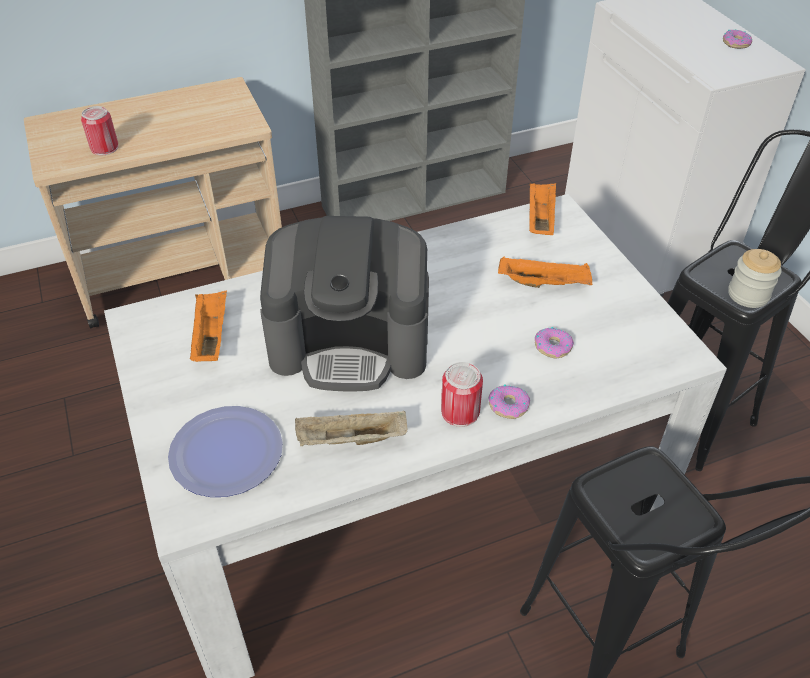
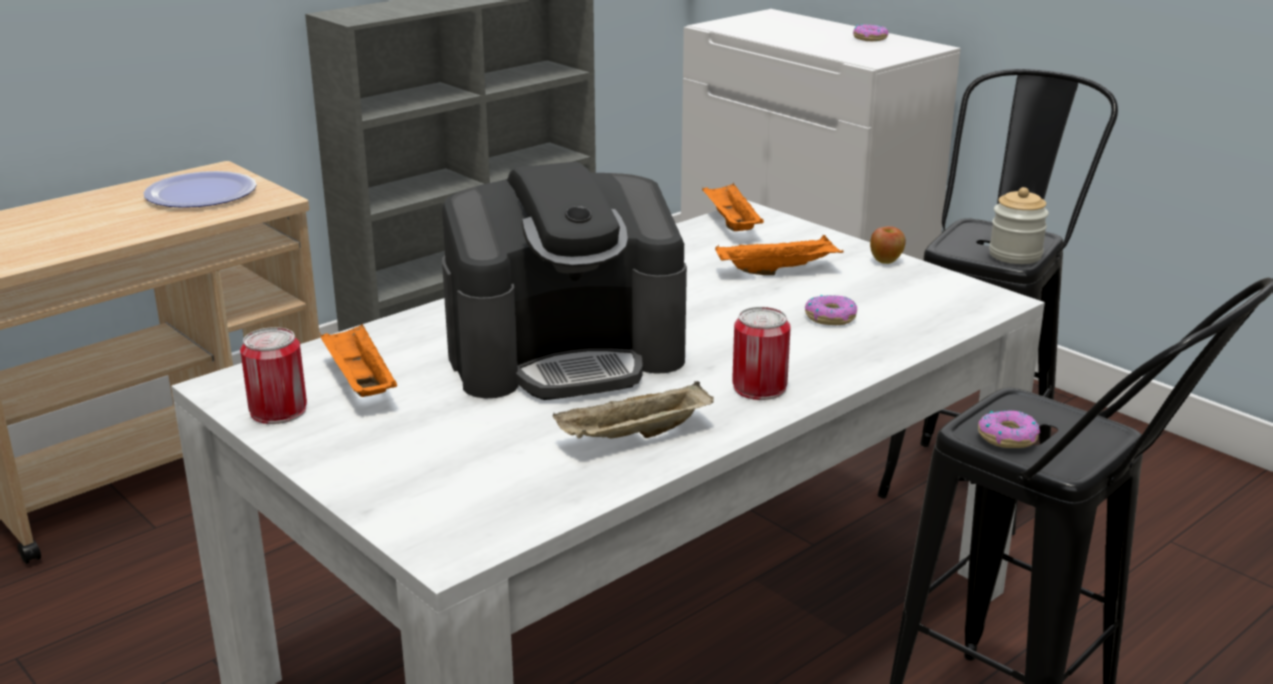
camera: 20 degrees left, 20 degrees down
can [81,106,118,155] -> can moved to [240,327,307,424]
plate [168,406,283,497] -> plate moved to [144,171,257,208]
donut [489,384,530,419] -> donut moved to [978,410,1040,448]
none -> apple [870,226,906,264]

